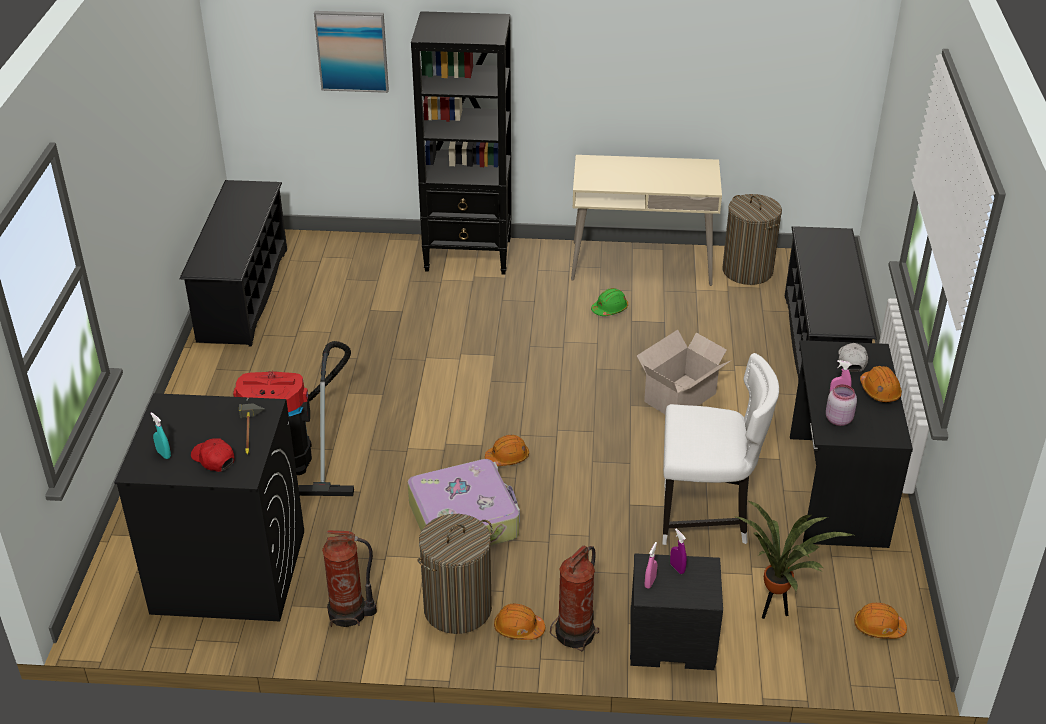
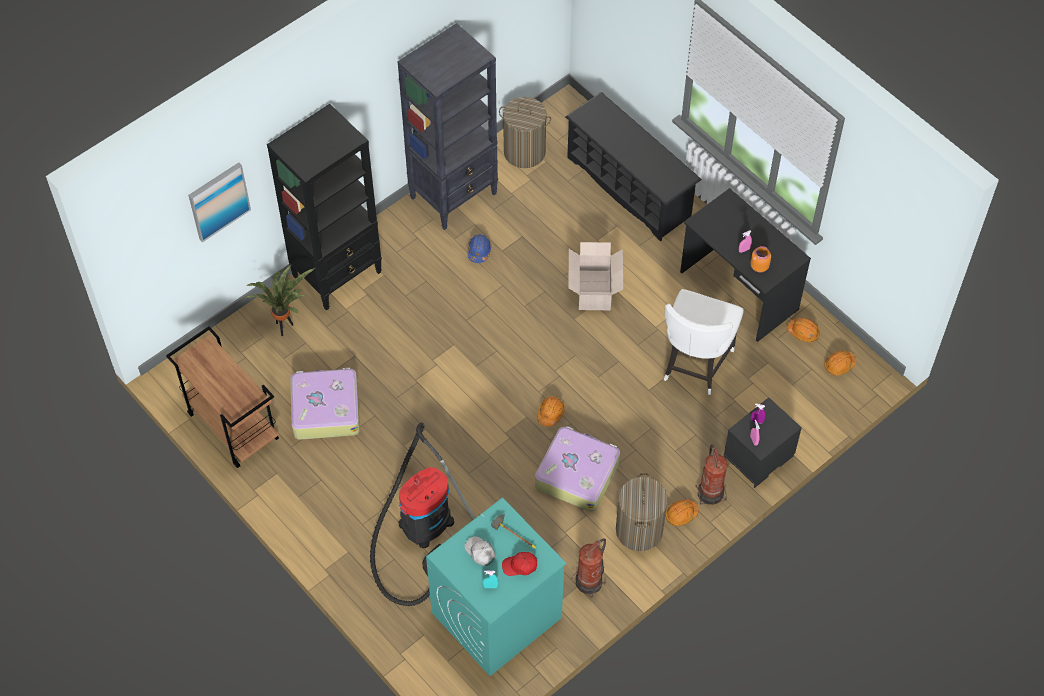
camera: 45 degrees left, 20 degrees up
black washing machine [114,393,304,621] -> turquoise washing machine [426,498,567,676]
black shoe rack [179,180,287,347] -> brown cart [166,326,279,468]
beige desk [571,155,722,286] -> black bookcase [397,23,498,230]
green hard hat [591,288,628,316] -> blue hard hat [467,234,492,263]
white chair [662,353,779,545] -> white chair turned 150 degrees clockwise [664,289,744,395]
potted plant [734,501,853,619] -> potted plant moved to [245,265,315,336]
pink jar [826,384,857,426] -> orange jar [750,246,771,272]
white cap [838,343,868,372] -> white cap moved to [464,537,495,566]
orange hard hat [860,366,902,403] -> orange hard hat moved to [787,318,820,343]
none -> suitcase [290,368,360,440]

